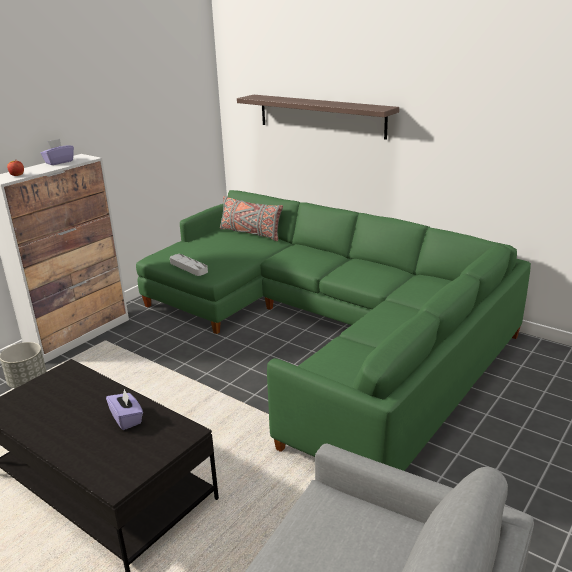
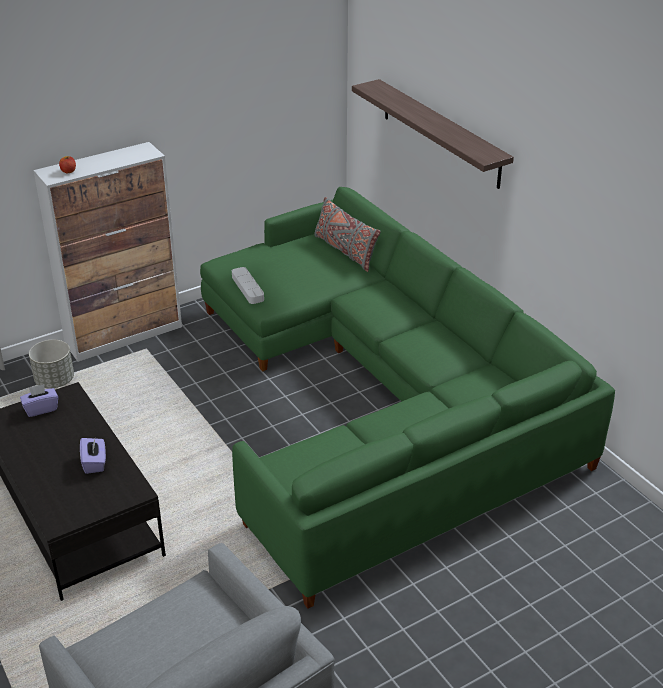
camera: 20 degrees right, 10 degrees up
purple tissue box [40,139,74,165] -> purple tissue box moved to [20,384,58,417]

